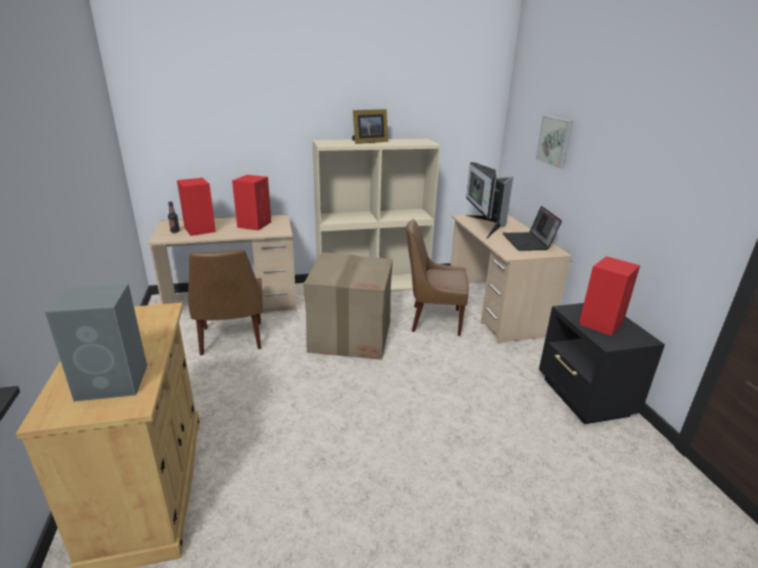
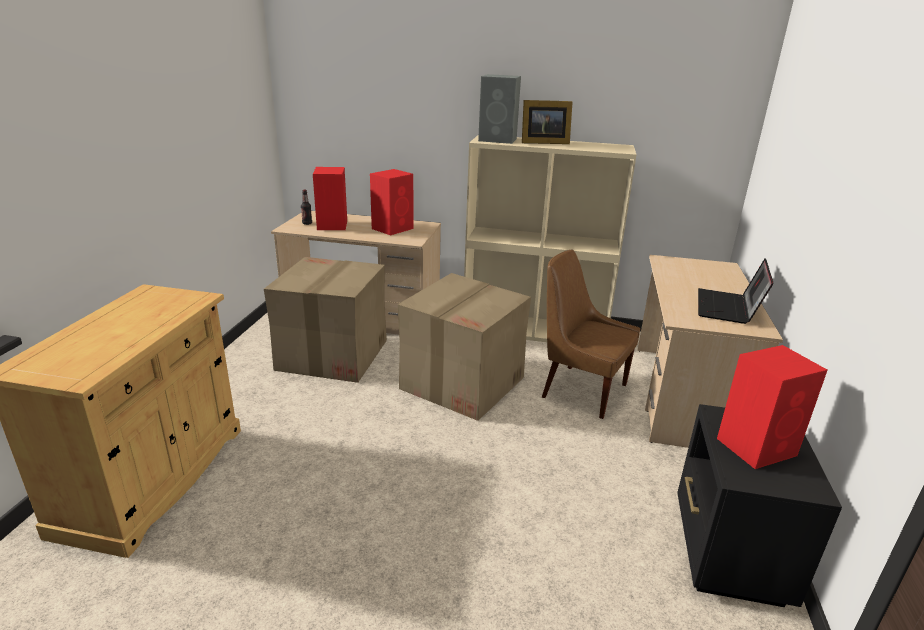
camera: 25 degrees right, 0 degrees up
grey speaker [45,283,147,402] -> grey speaker moved to [478,74,521,144]
brown chair [188,249,263,355] -> cardboard box [264,257,387,383]
monitor [465,162,513,239] -> none
picture [536,116,573,168] -> none

